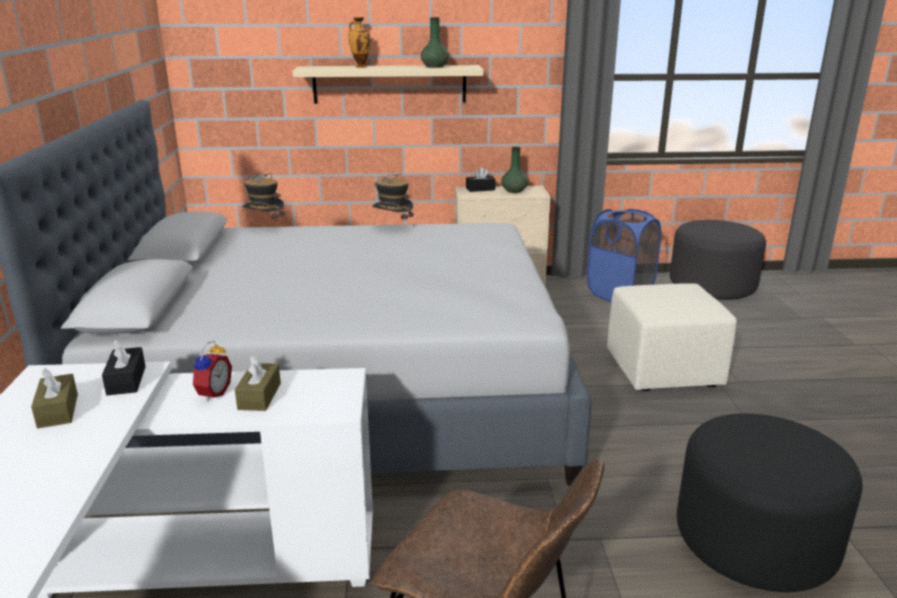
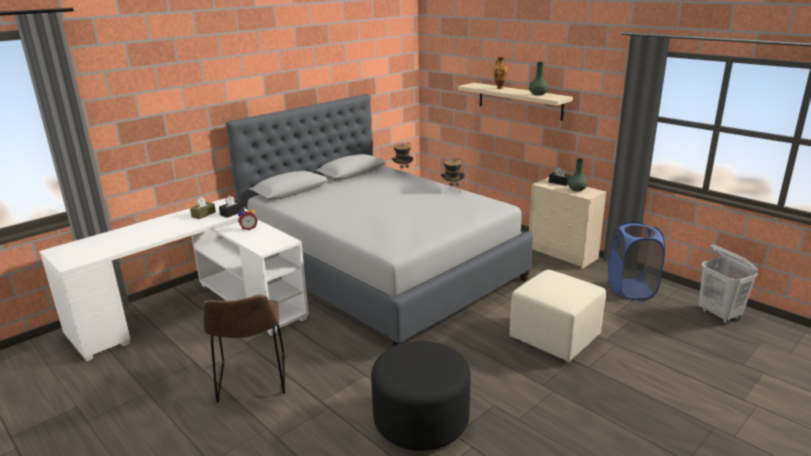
camera: 50 degrees right, 0 degrees up
brown tissue box [235,355,281,411] -> none
grey ottoman [670,220,766,300] -> white laundry basket [699,244,758,324]

